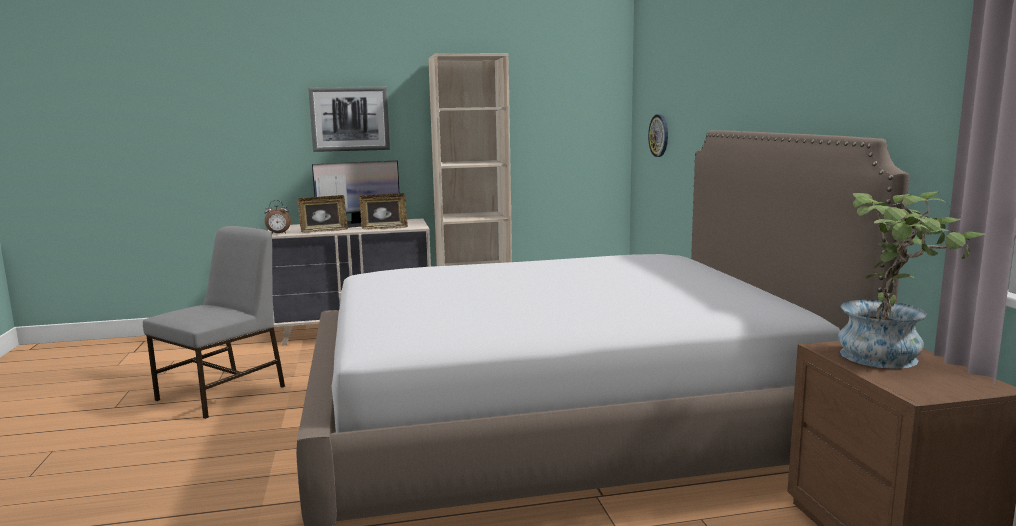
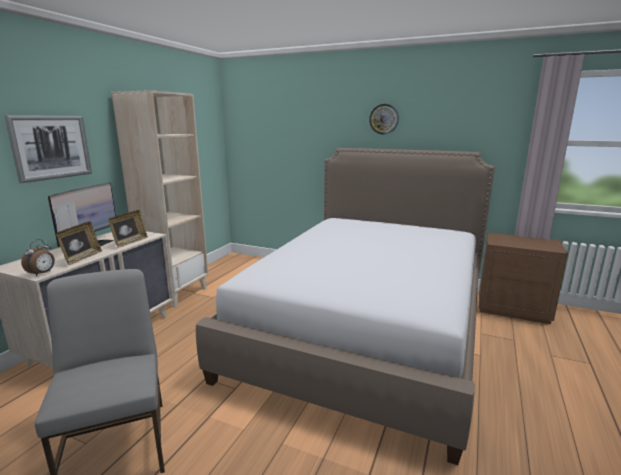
camera: 55 degrees left, 5 degrees up
wall clock [648,114,668,157] -> wall clock moved to [369,104,399,134]
potted plant [838,191,985,369] -> none

